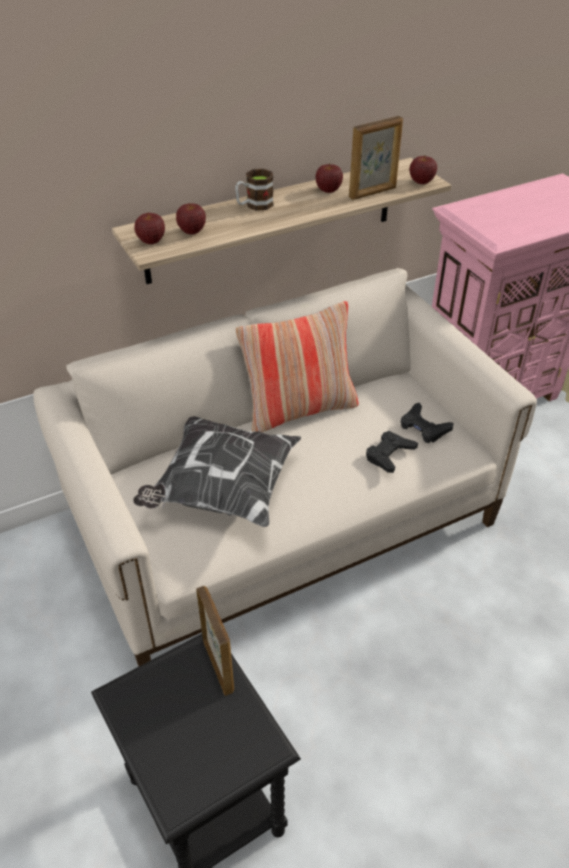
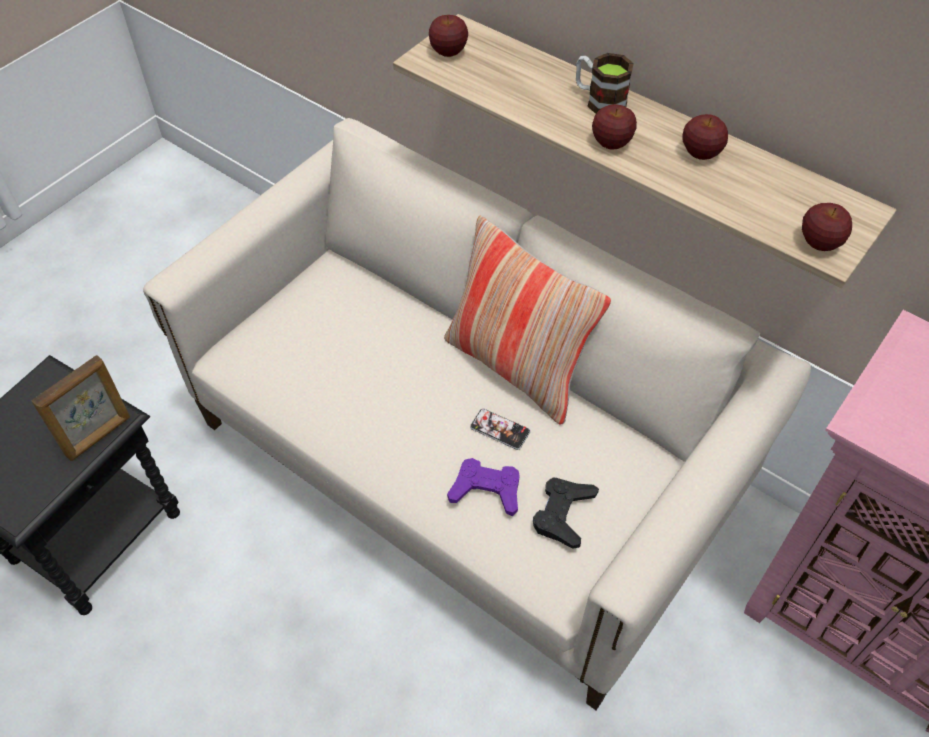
camera: 65 degrees right, 10 degrees up
pillow [133,416,301,527] -> none
apple [176,203,206,234] -> apple moved to [592,104,637,150]
picture frame [349,116,403,200] -> none
black game controller [366,431,418,473] -> purple game controller [447,458,520,516]
none -> phone [470,409,530,450]

